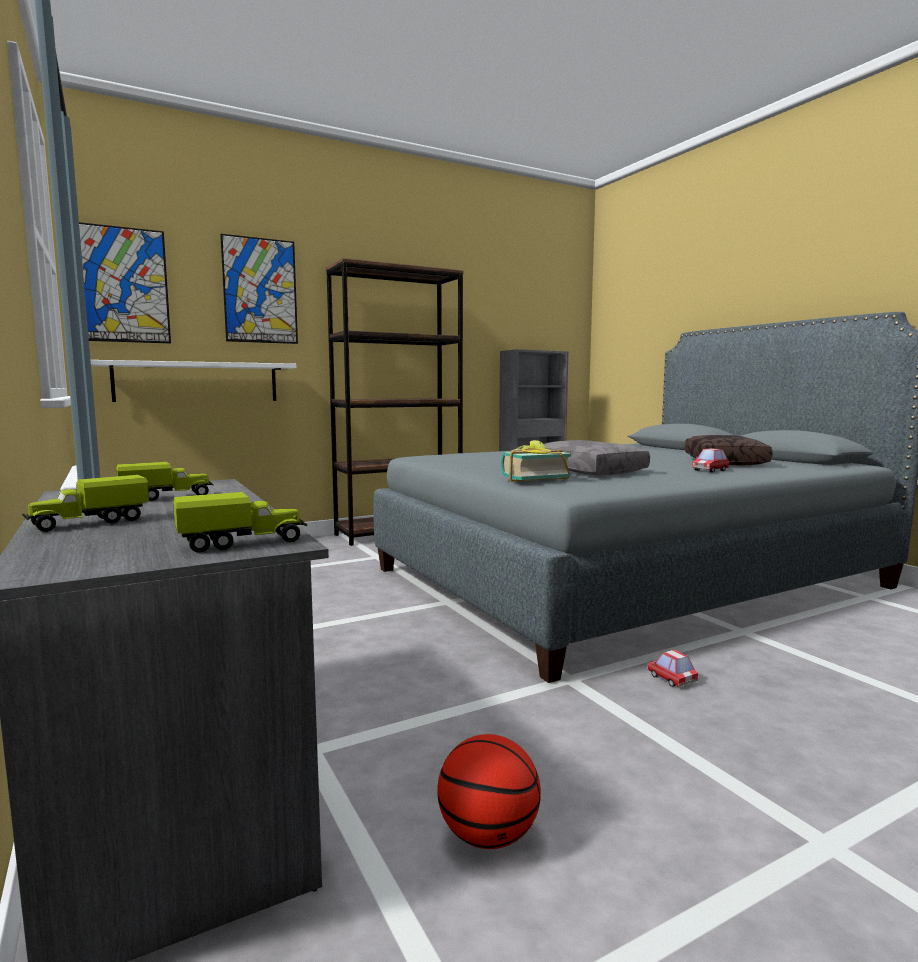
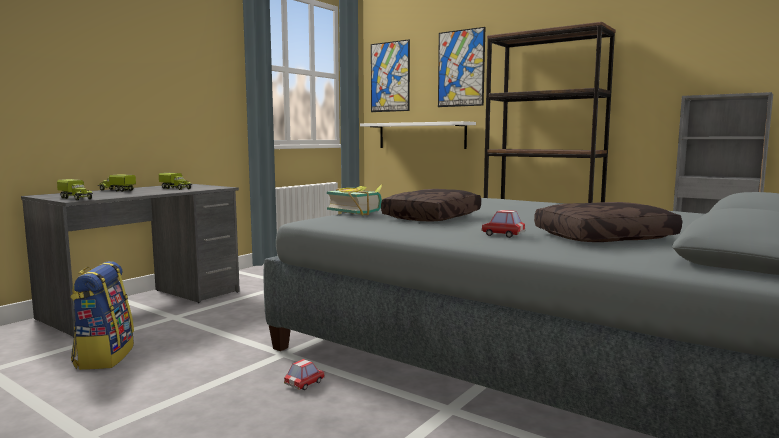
camera: 65 degrees right, 0 degrees up
basketball [437,734,541,849] -> backpack [70,261,134,370]
grey pillow [544,440,650,475] -> brown pillow [381,189,481,221]

